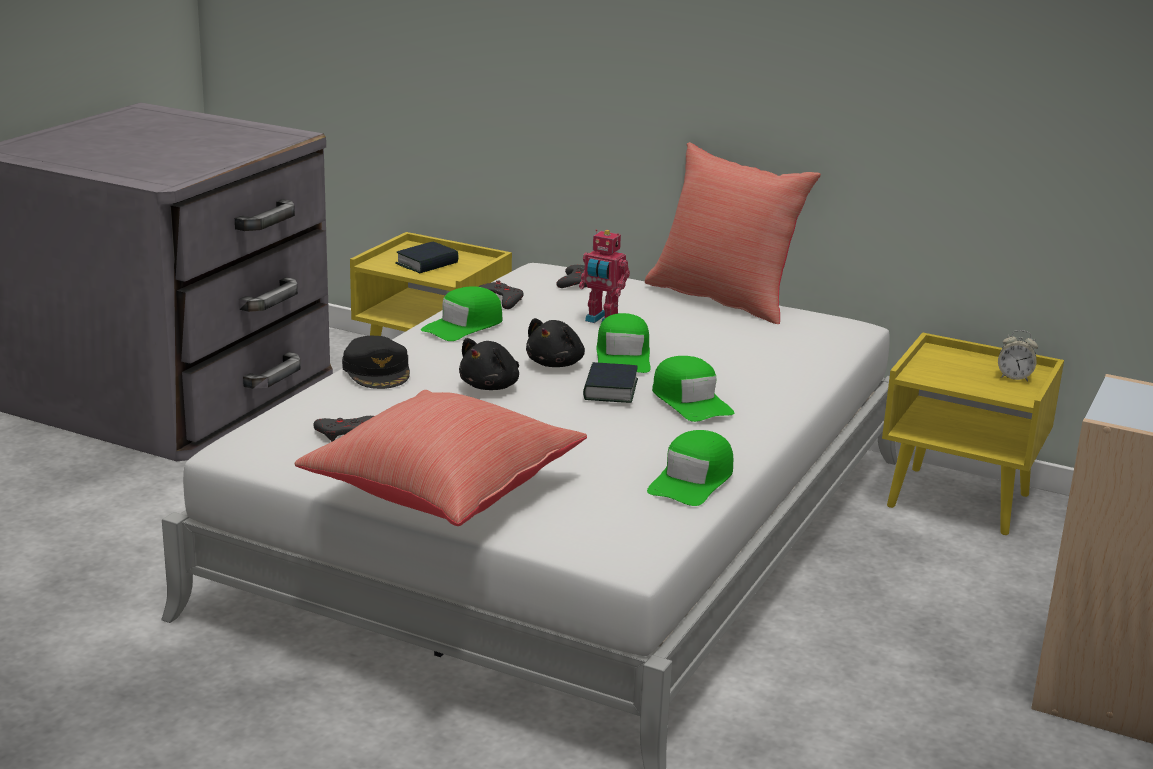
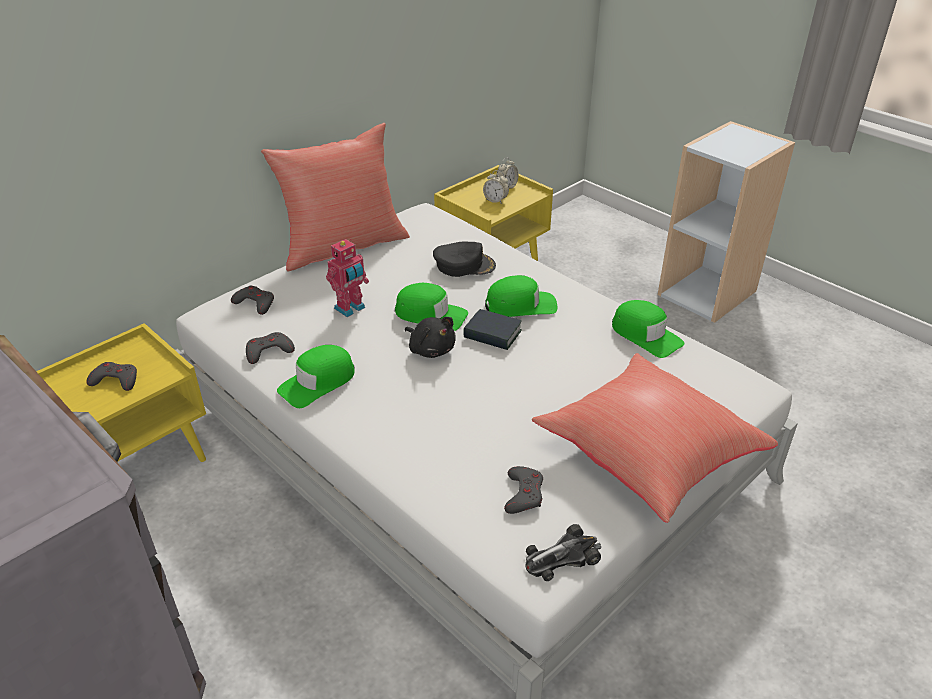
camera: 70 degrees left, 15 degrees up
black cap [342,336,410,389] -> black cap moved to [433,241,496,277]
book [395,241,458,273] -> grey game controller [86,362,137,391]
green cap [421,286,503,341] -> green cap turned 75 degrees clockwise [277,345,355,408]
black plush toy [459,338,519,390] -> none
none -> alarm clock [483,171,509,204]
none -> toy car [525,524,601,581]

